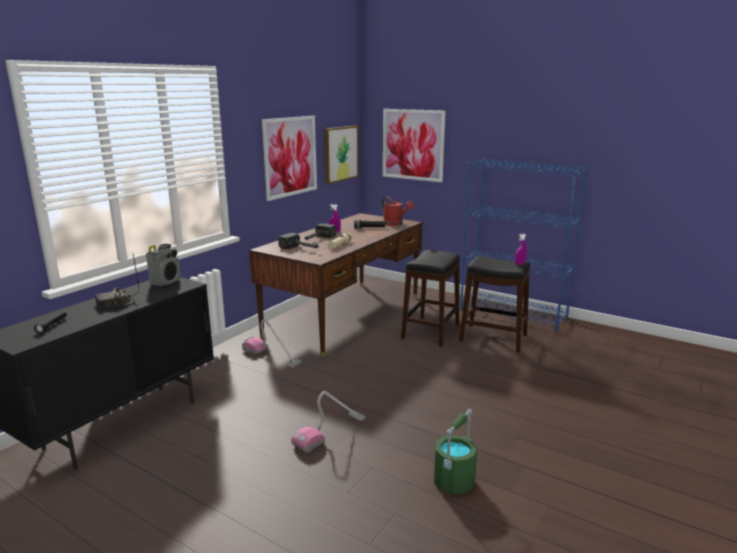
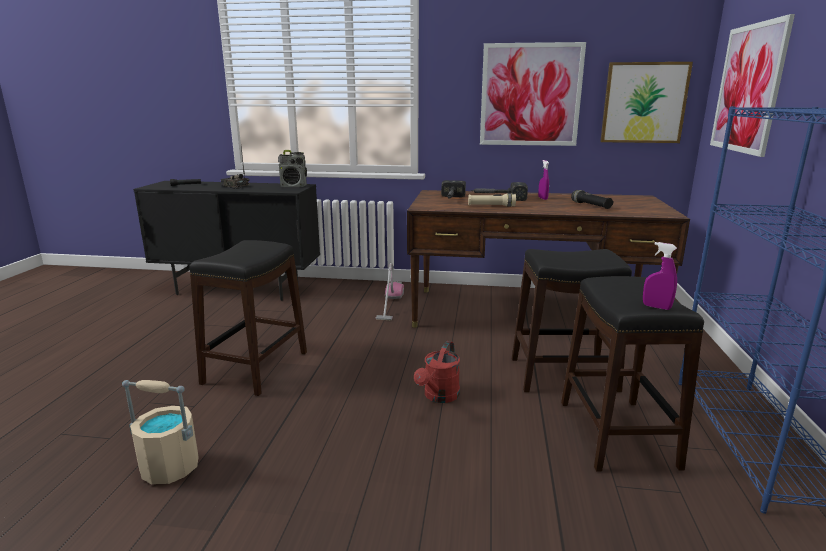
camera: 65 degrees right, 0 degrees up
vacuum cleaner [291,391,365,453] -> black stool [189,240,307,396]
red watering can [382,196,414,226] -> red watering can moved to [414,341,460,403]
green bucket [434,409,478,495] -> beige bucket [122,380,199,484]

